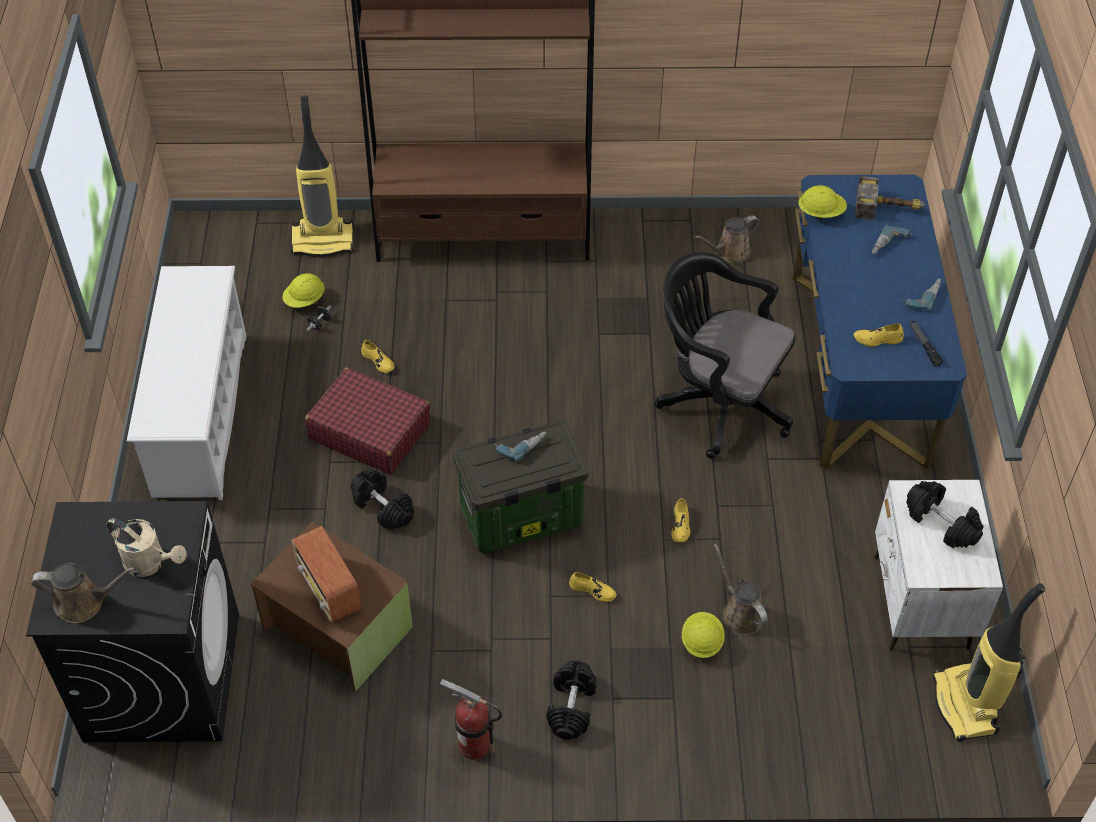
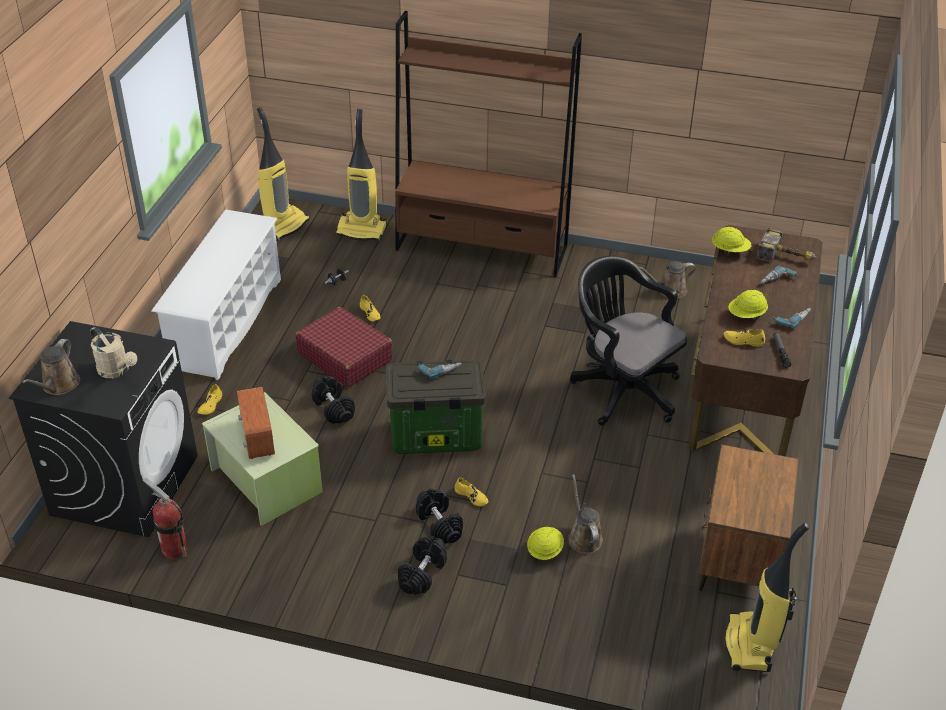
camera: 15 degrees right, 10 degrees down
brown watering can [31,563,136,623] -> brown watering can turned 90 degrees clockwise [22,339,80,395]
brown storage box [250,522,413,692] -> green storage box [202,392,322,526]
yellow hard hat [282,273,325,308] -> yellow hard hat moved to [728,290,768,320]
fire extinguisher [440,679,502,760] -> fire extinguisher moved to [143,478,187,559]
yellow shoe [671,498,690,542] -> yellow shoe moved to [197,384,222,415]
blue desk [793,175,967,470] -> brown desk [689,225,823,456]
white nightstand [874,480,1003,651] -> brown nightstand [699,445,798,591]
black dumbbell [906,481,983,548] -> black dumbbell moved to [416,488,463,544]
none -> vacuum cleaner [257,107,310,241]

